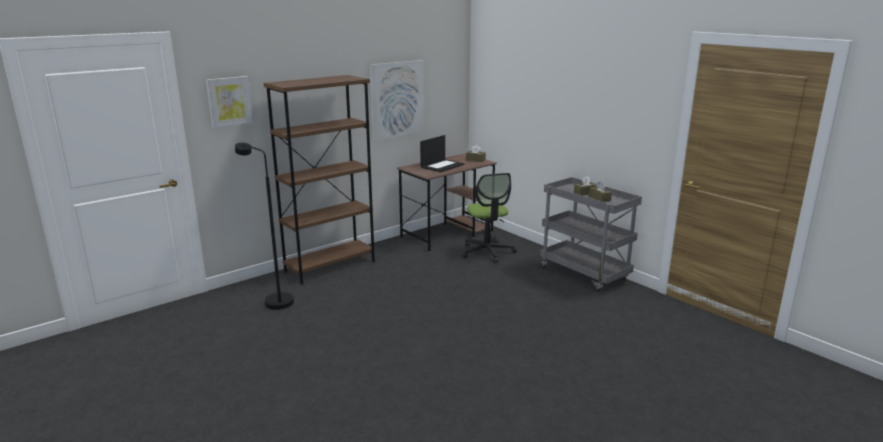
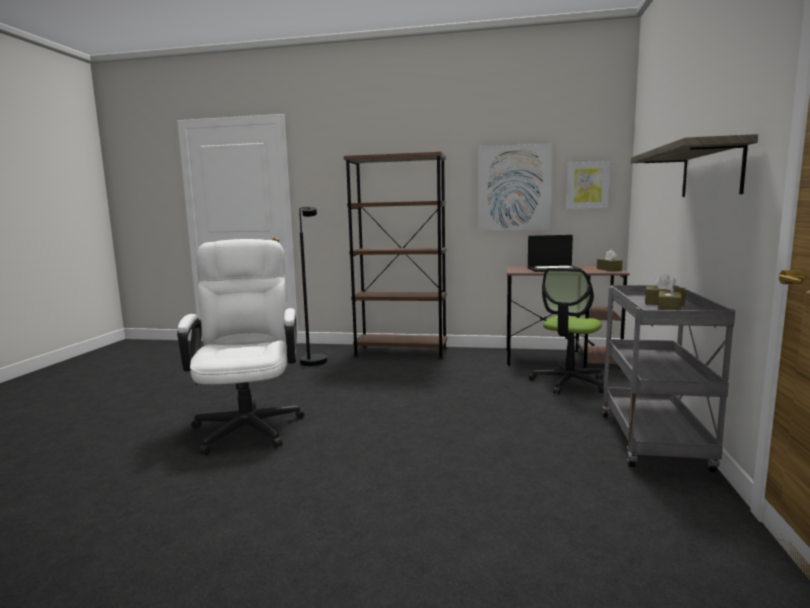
camera: 50 degrees right, 10 degrees down
picture [206,76,253,128] -> picture moved to [566,161,610,209]
none -> white office chair [177,239,305,455]
none -> shelf [630,134,758,197]

